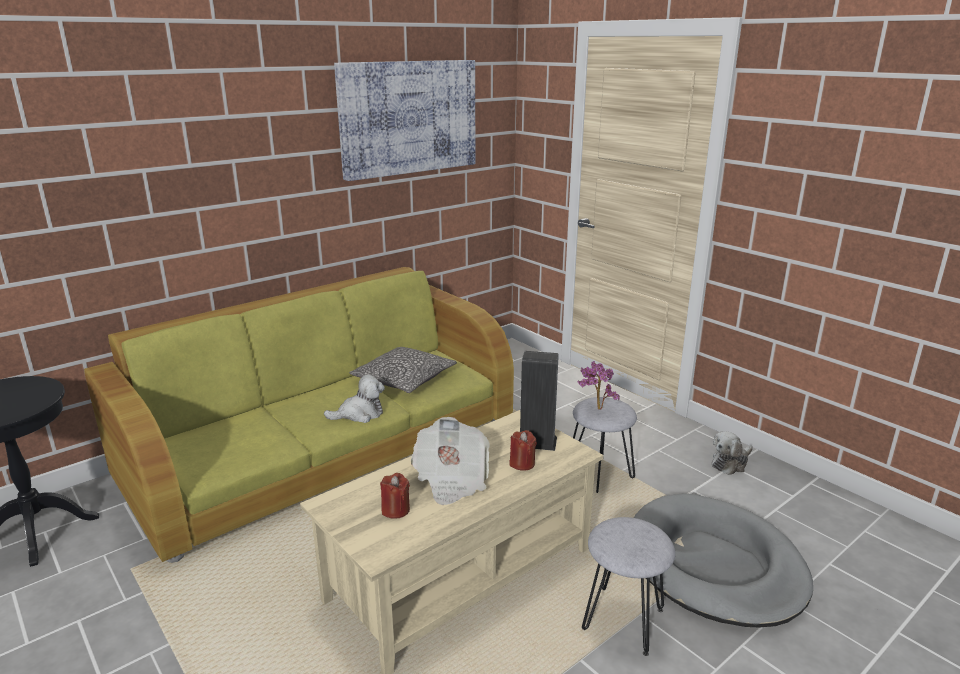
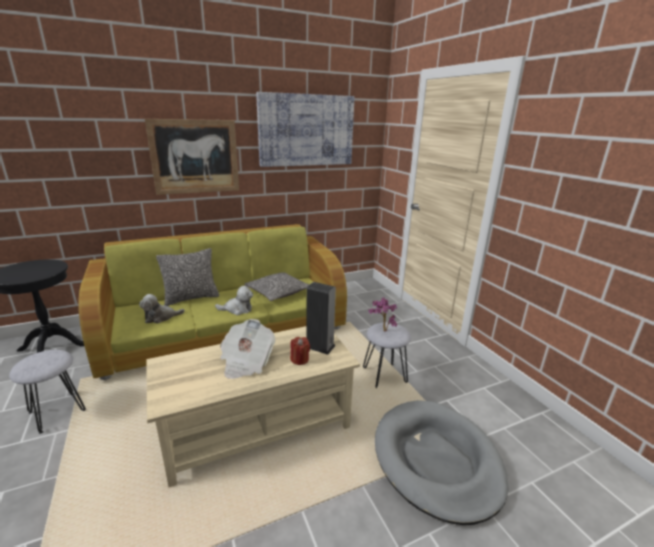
camera: 15 degrees right, 0 degrees up
red candle [380,473,410,519] -> none
grey stool [582,517,675,656] -> grey stool moved to [9,350,86,434]
plush toy [711,432,753,475] -> plush toy moved to [139,294,185,323]
none -> picture [145,119,239,195]
none -> pillow [156,248,219,306]

